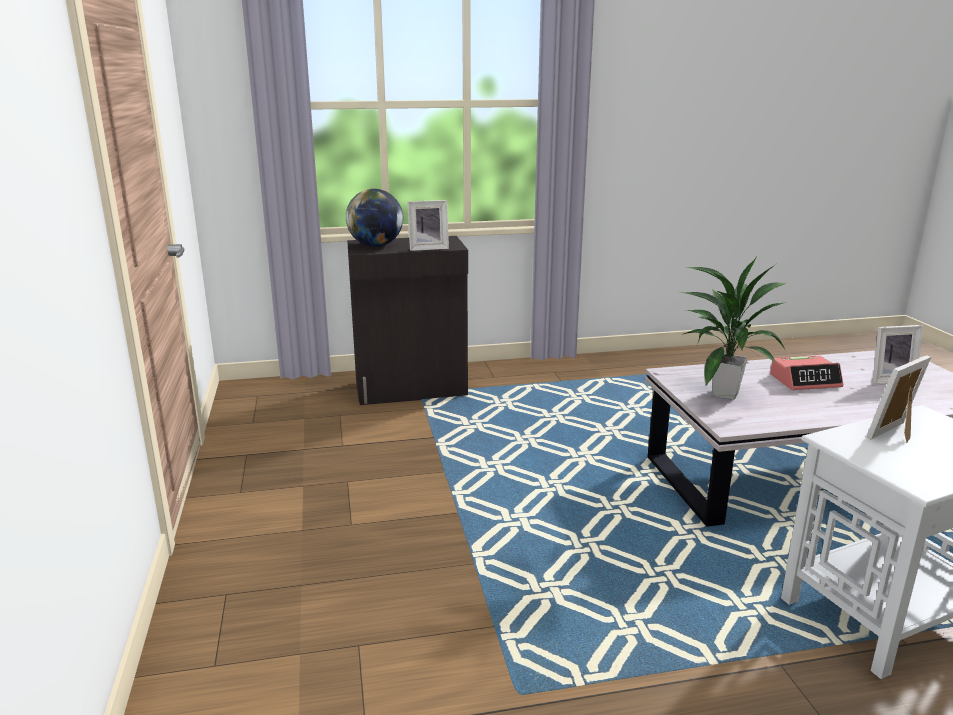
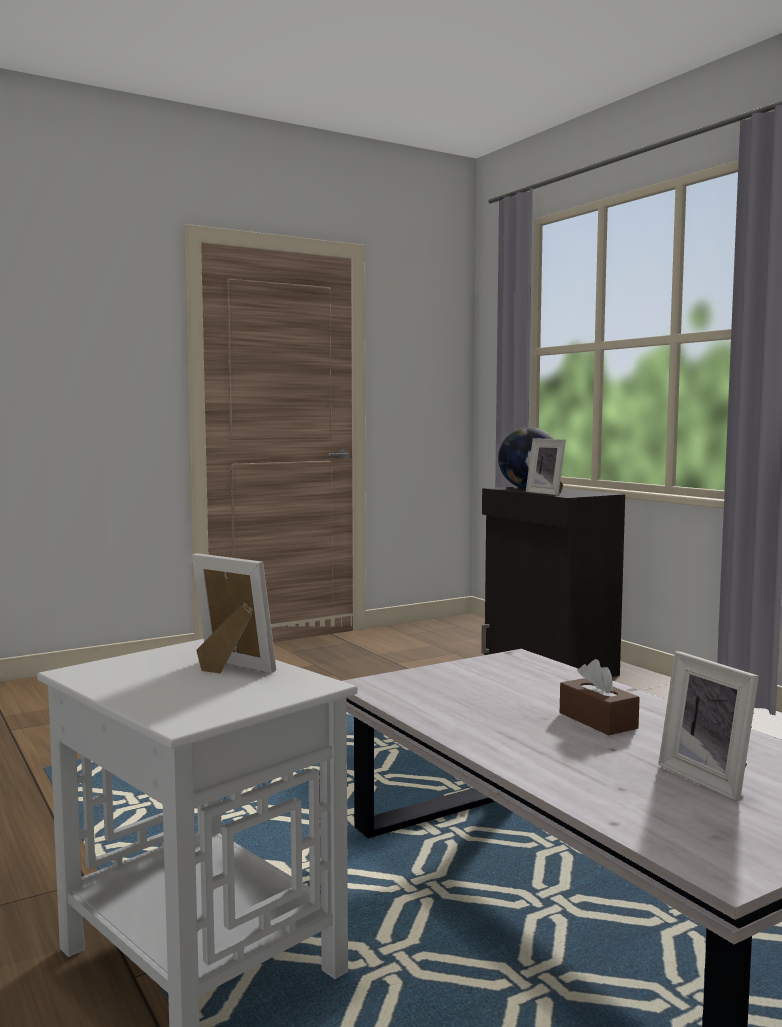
camera: 70 degrees right, 15 degrees down
potted plant [680,258,788,400] -> none
alarm clock [770,356,843,390] -> brown tissue box [560,659,640,735]

